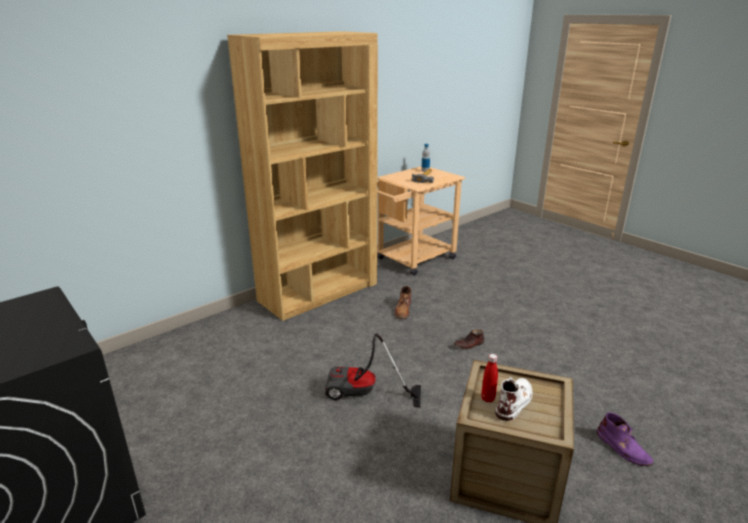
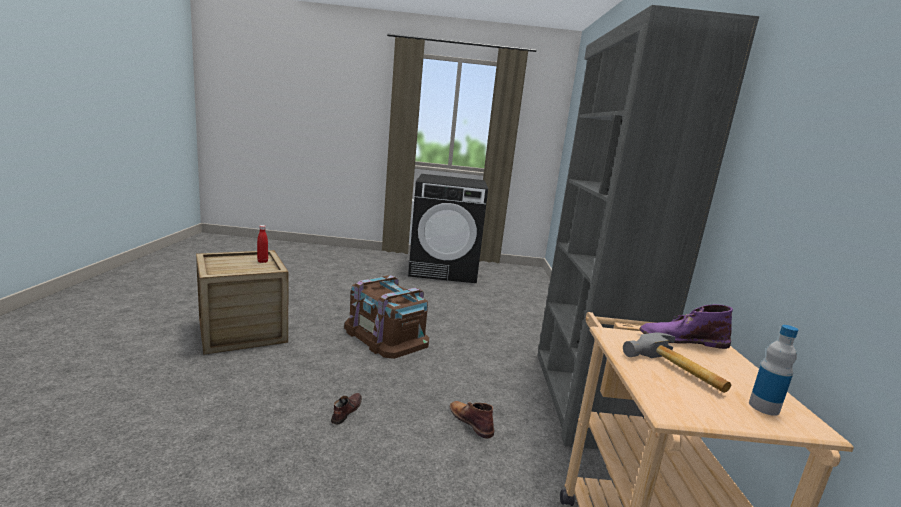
camera: 130 degrees right, 10 degrees down
brown bookcase [227,31,378,321] -> grey bookcase [537,5,759,451]
vacuum cleaner [325,333,421,408] -> brown storage box [344,275,429,359]
white boot [495,377,533,421] -> none
purple boot [596,412,653,466] -> purple boot moved to [640,304,733,349]

